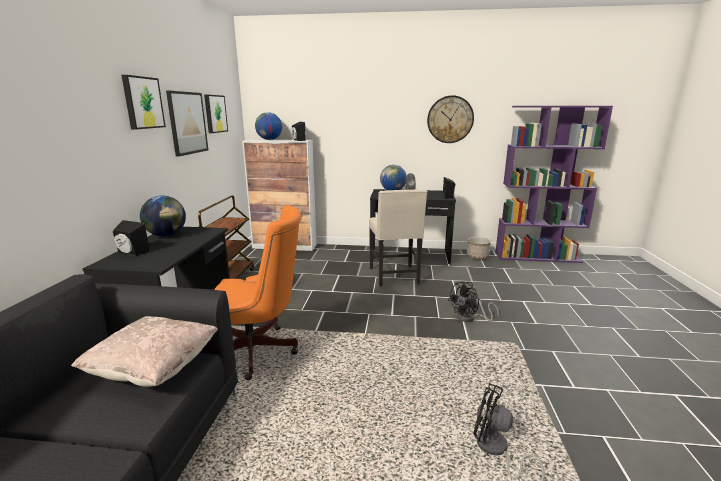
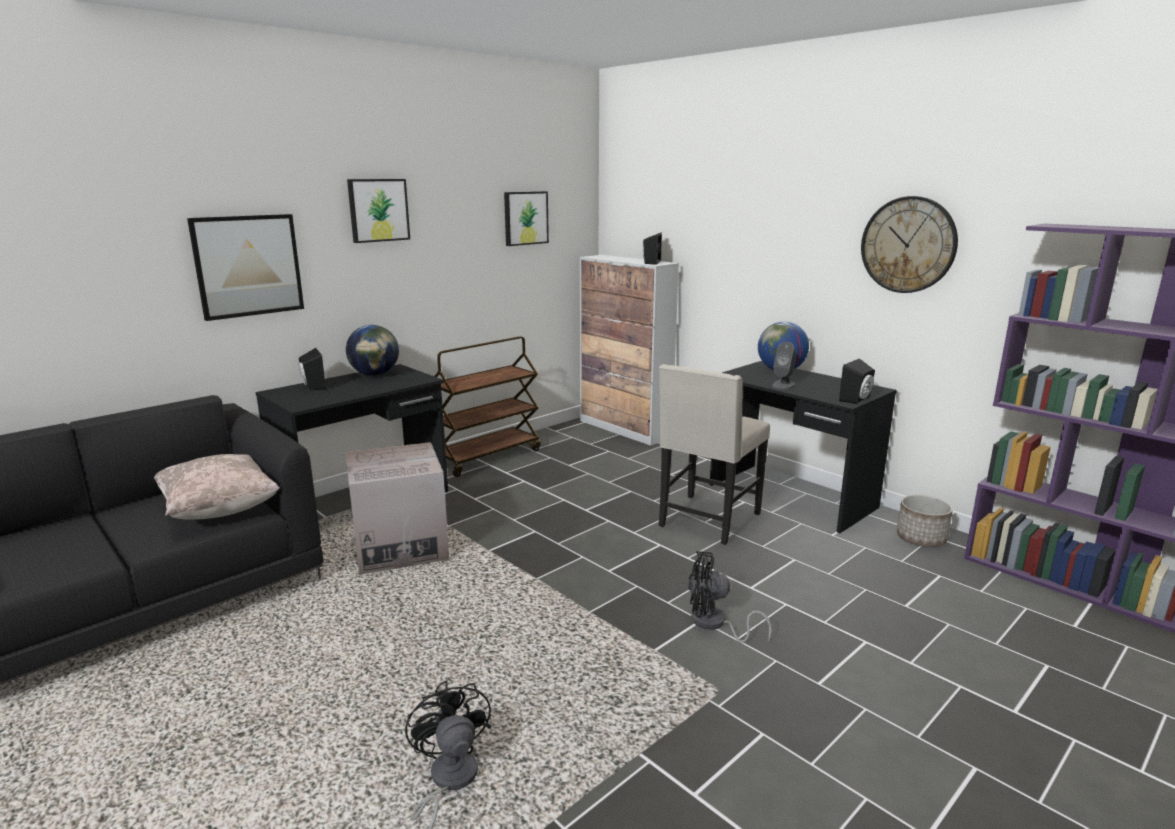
camera: 40 degrees right, 0 degrees up
picture [166,91,208,157] -> picture moved to [187,214,304,321]
orange office chair [214,205,302,380] -> cardboard box [346,442,449,575]
globe [255,112,282,140] -> none

